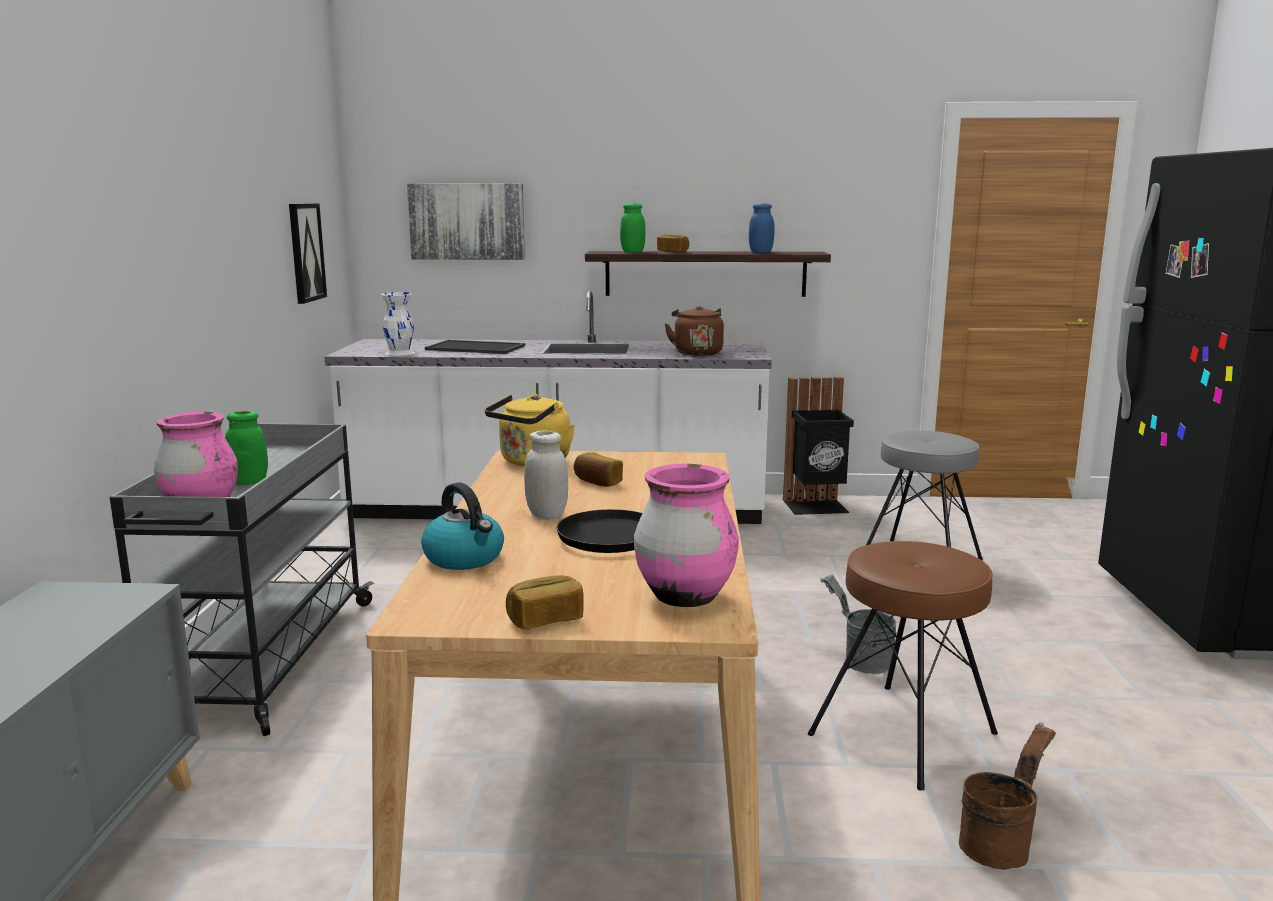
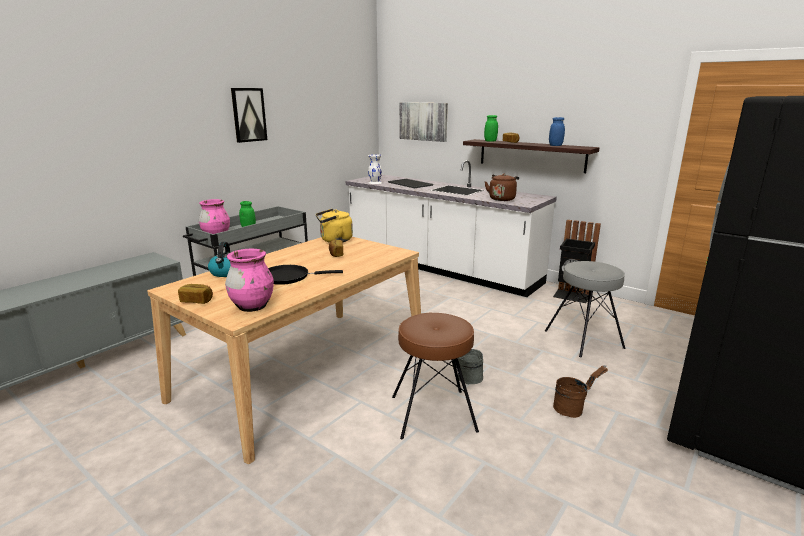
camera: 35 degrees right, 5 degrees up
picture [289,203,327,304] -> picture moved to [231,88,267,143]
white jar [524,431,568,519] -> none
brown bucket [959,722,1056,870] -> brown bucket moved to [553,365,608,418]

